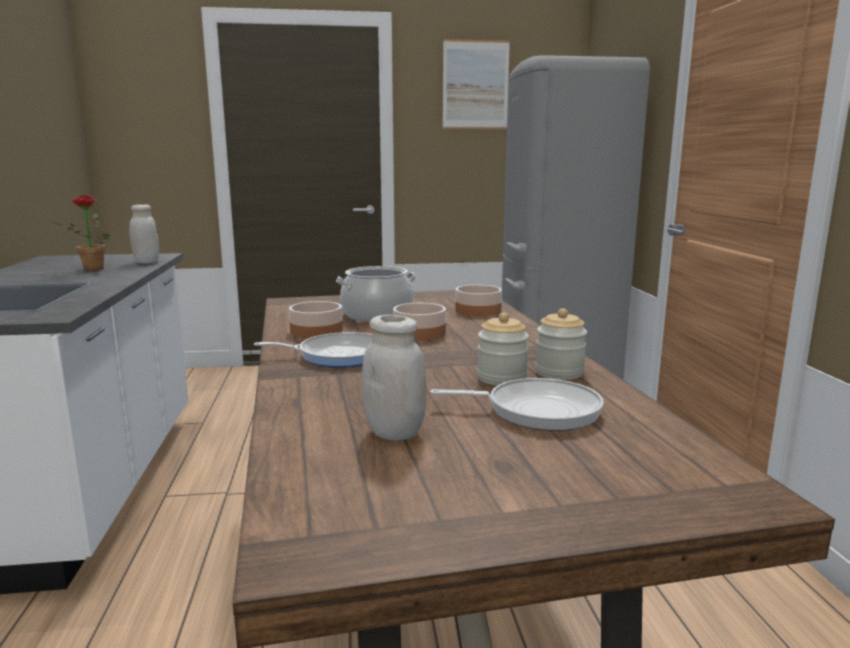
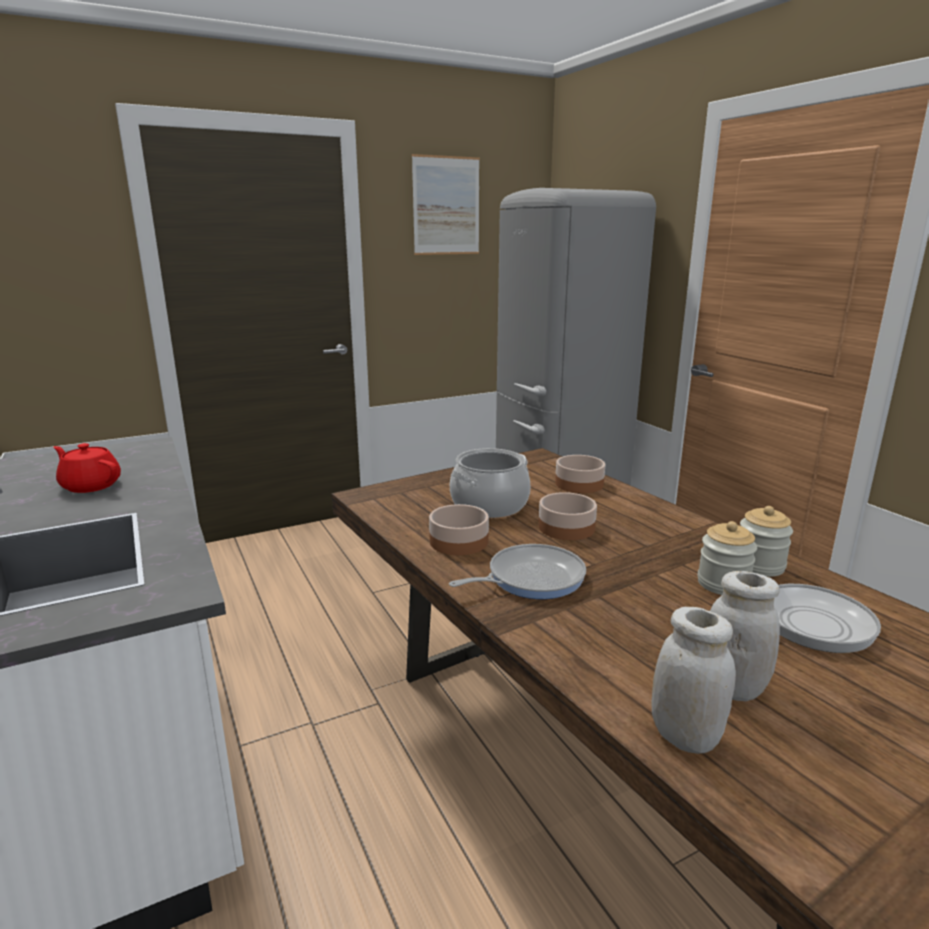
camera: 20 degrees left, 5 degrees up
potted plant [52,195,110,271] -> red teapot [54,443,121,493]
white jar [129,204,159,264] -> white jar moved to [652,607,736,754]

